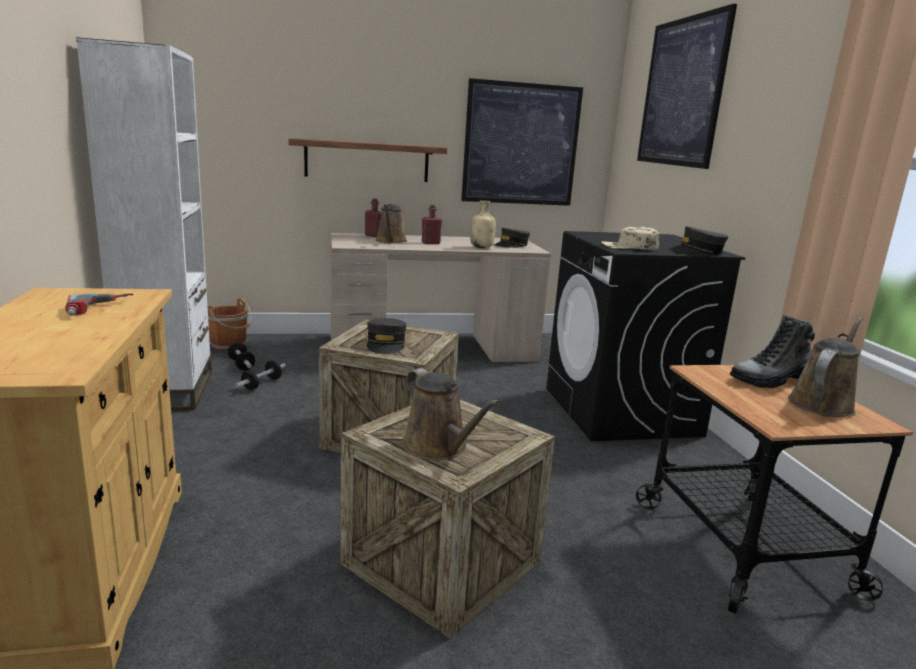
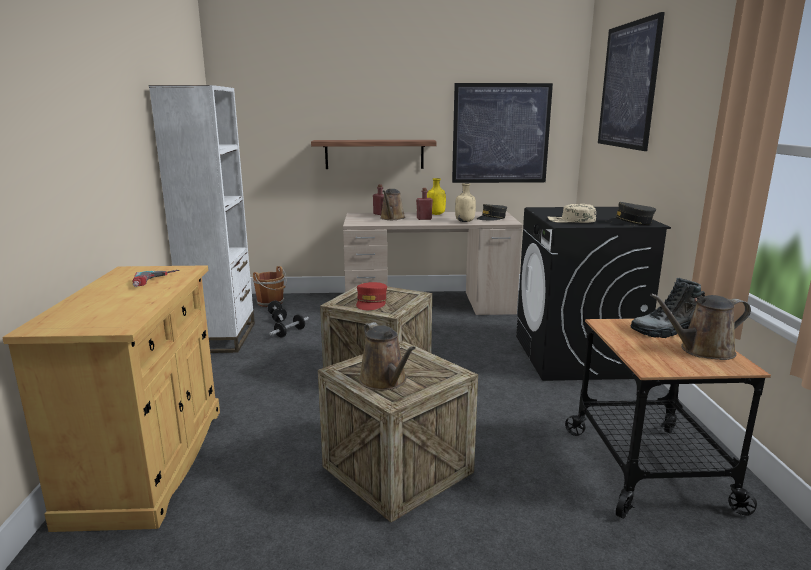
camera: 10 degrees right, 0 degrees up
grey cap [367,318,407,354] -> red cap [356,282,387,310]
brown watering can [788,317,863,417] -> brown watering can turned 150 degrees counterclockwise [650,293,751,360]
none -> yellow bottle [427,178,446,215]

